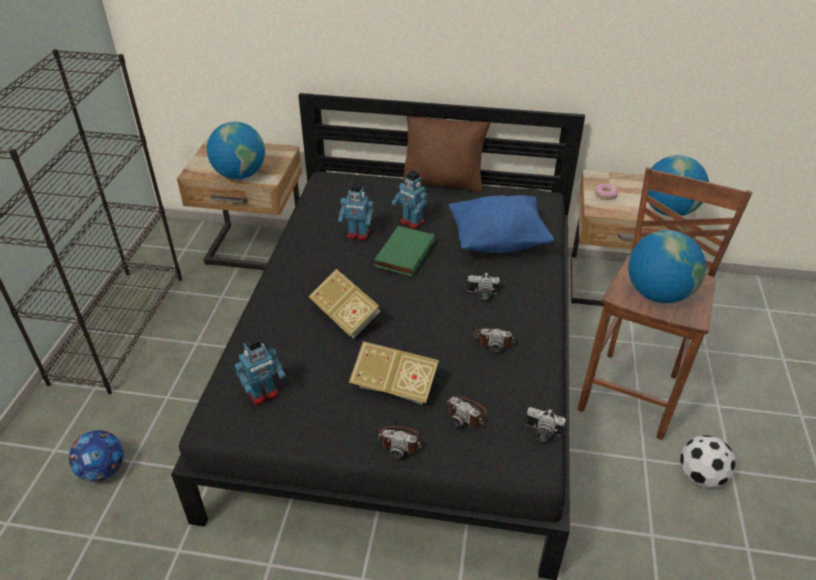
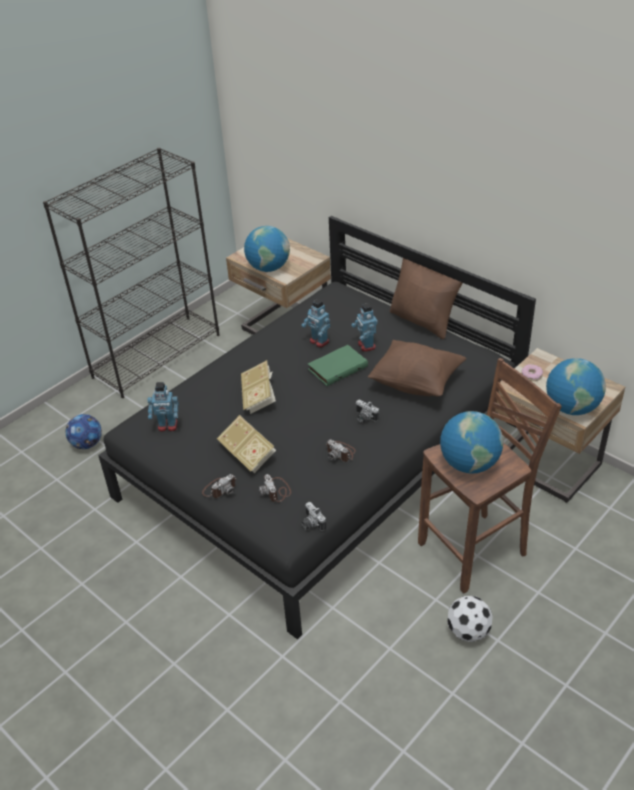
camera: 35 degrees right, 0 degrees up
camera [377,426,422,458] -> camera turned 90 degrees counterclockwise [202,474,236,498]
blue pillow [449,195,554,253] -> brown pillow [368,340,466,397]

